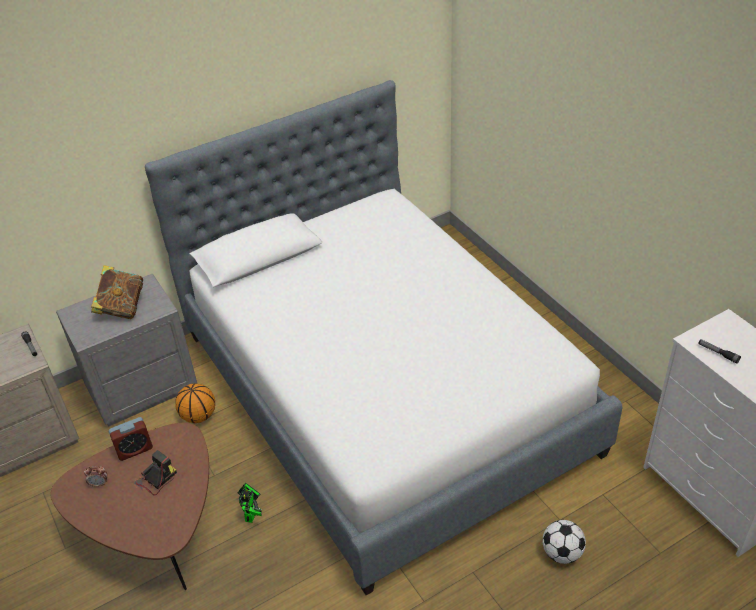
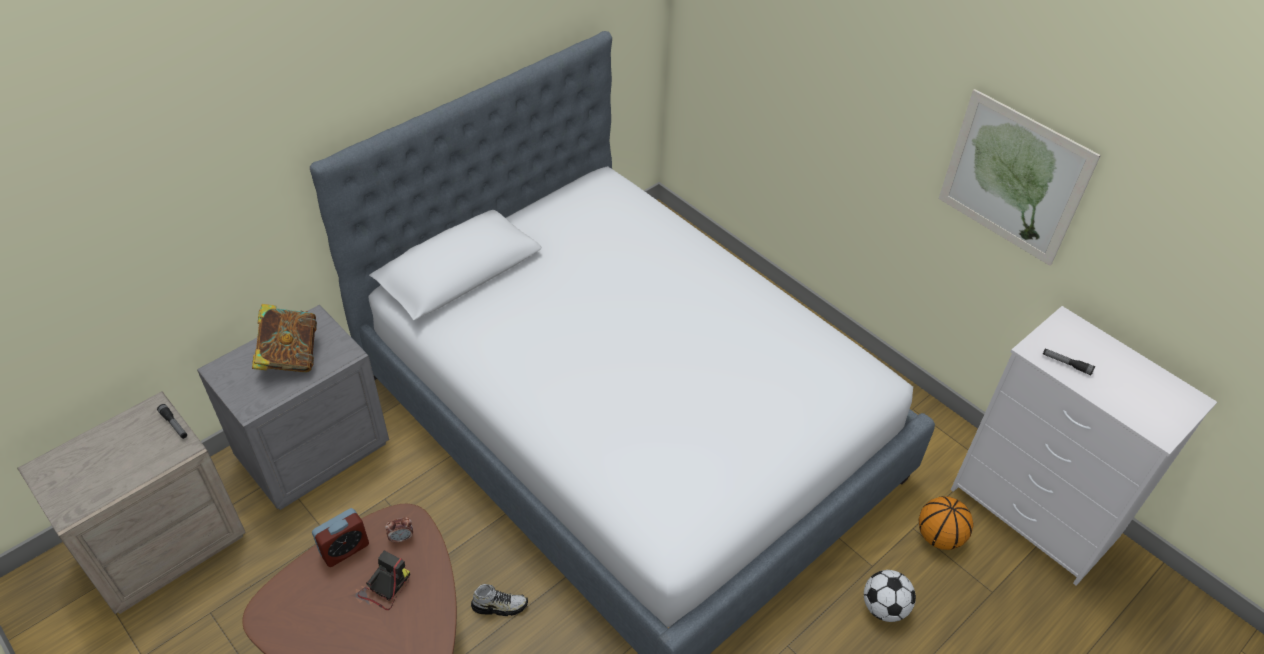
camera: 15 degrees left, 5 degrees up
alarm clock [84,466,107,487] -> alarm clock moved to [385,517,413,543]
basketball [175,383,215,423] -> basketball moved to [918,496,973,550]
toy robot [238,483,262,523] -> shoe [471,584,528,616]
none -> picture [939,89,1101,266]

